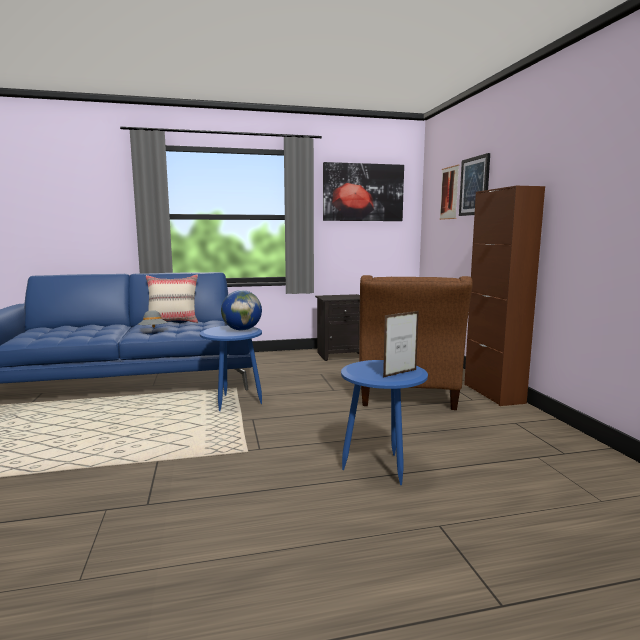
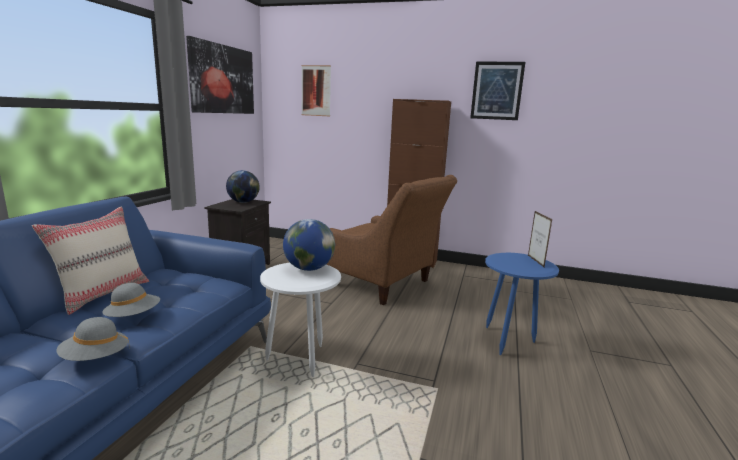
camera: 60 degrees left, 5 degrees up
blue side table [200,326,262,411] -> white side table [260,263,341,377]
picture [459,153,490,216] -> picture moved to [470,62,525,120]
none -> grey hat [56,317,130,361]
none -> globe [226,170,260,203]

